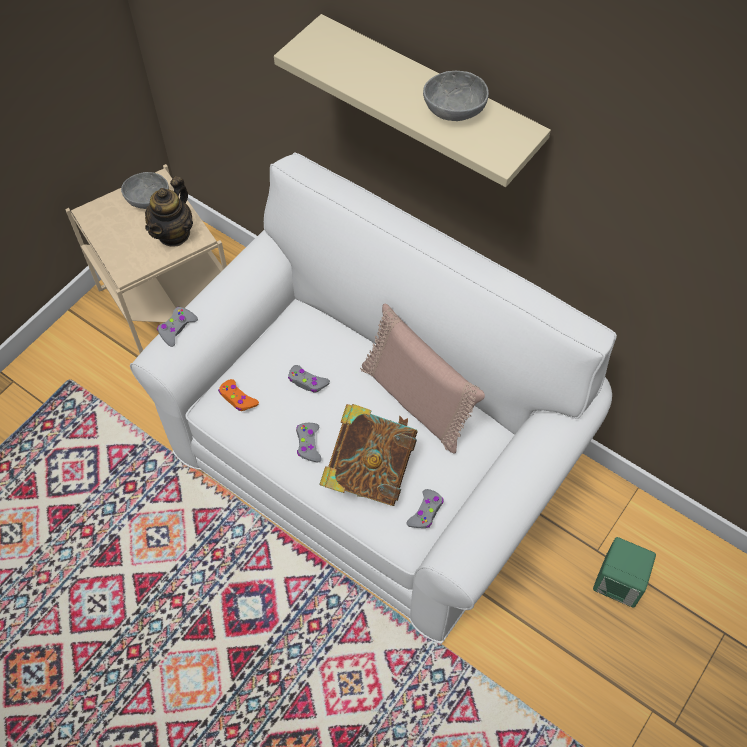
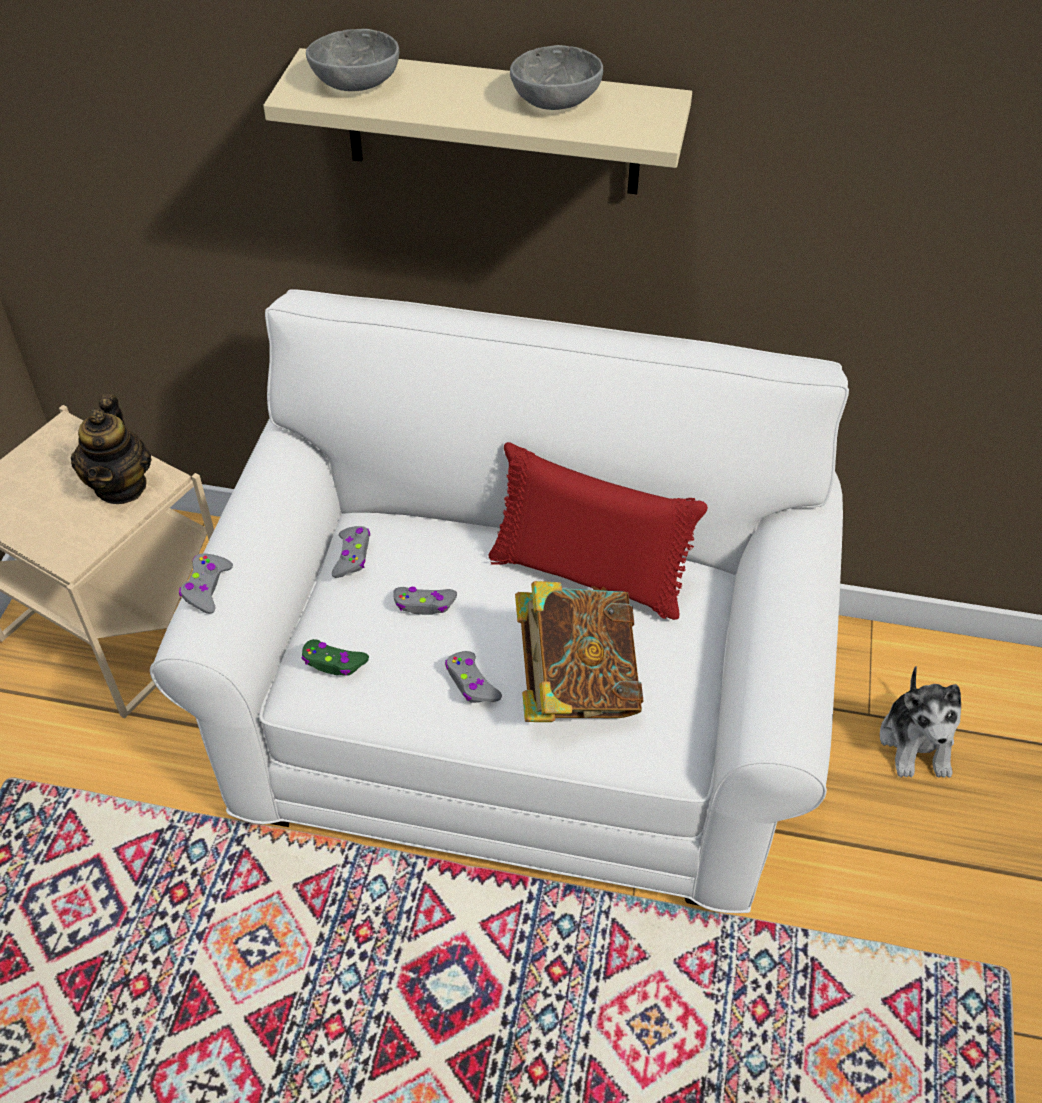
camera: 25 degrees left, 10 degrees down
grey bowl [121,172,169,209] -> grey bowl moved to [306,29,399,91]
orange game controller [218,379,259,411] -> green game controller [301,639,369,676]
beige pillow [360,304,485,454] -> red pillow [489,442,708,620]
grey game controller [406,489,444,528] -> grey game controller moved to [332,526,370,578]
green speaker [593,537,656,608] -> plush toy [880,666,961,778]

